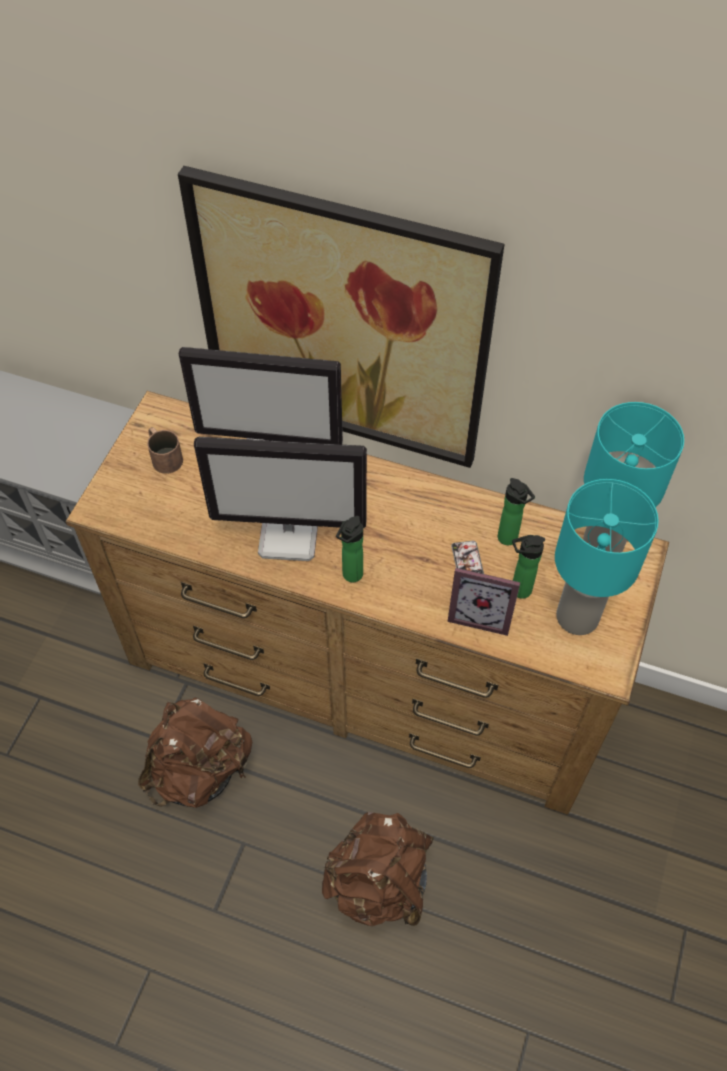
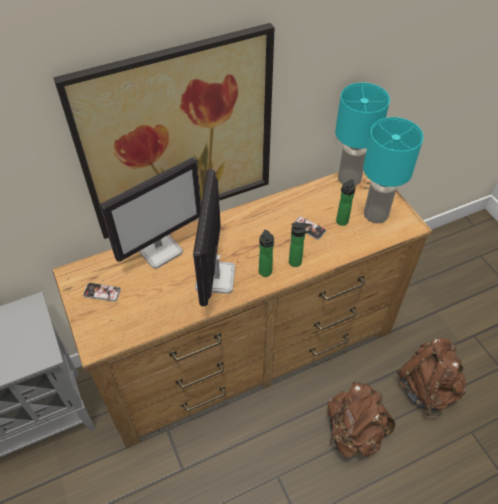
camera: 45 degrees left, 5 degrees down
brown backpack [138,698,252,808] -> brown backpack moved to [397,338,467,417]
brown mug [147,427,183,474] -> phone [83,283,121,302]
monitor [194,437,367,561] -> monitor turned 135 degrees clockwise [193,169,235,306]
picture frame [447,568,520,636] -> none
bottle [498,478,535,545] -> bottle moved to [289,222,312,267]

